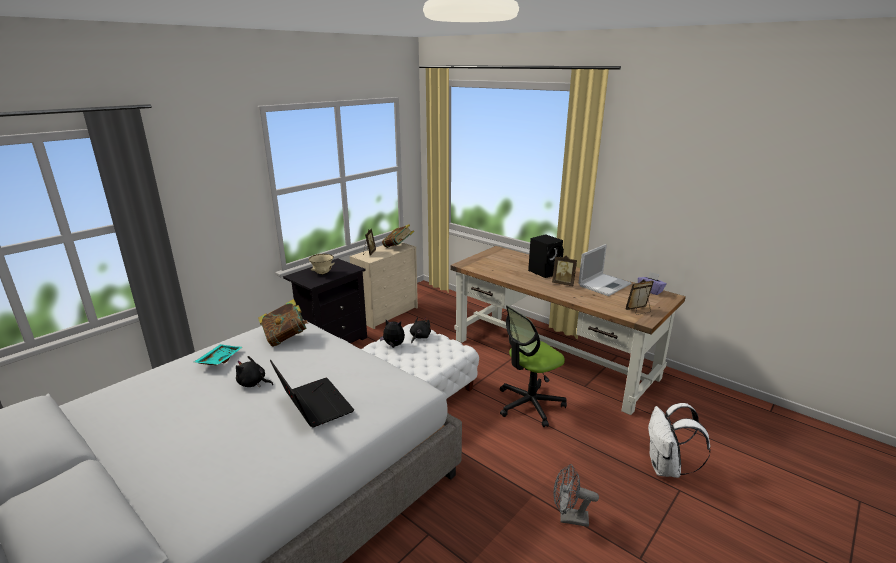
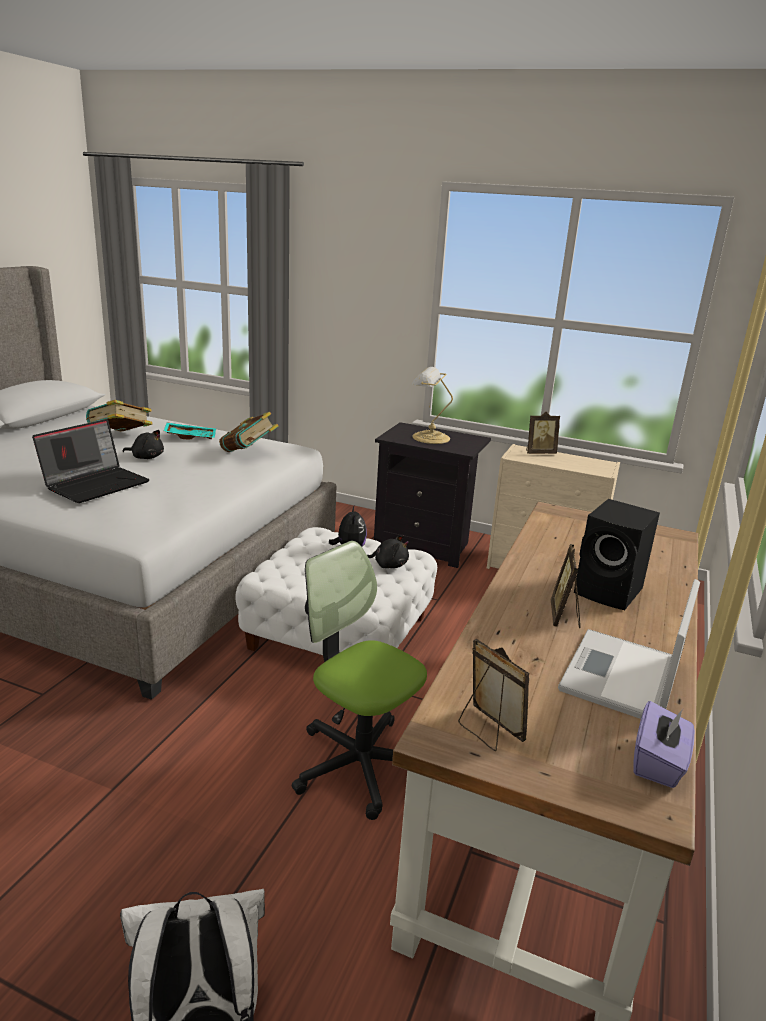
camera: 70 degrees right, 0 degrees up
black plush toy [236,356,273,387] -> black plush toy turned 105 degrees clockwise [123,430,164,459]
beige bowl [309,254,334,274] -> table lamp [412,367,453,444]
book [382,224,414,248] -> book moved to [86,400,152,431]
grey fan [554,464,599,527] -> none
laptop [578,244,631,296] -> laptop turned 90 degrees clockwise [558,579,700,719]

